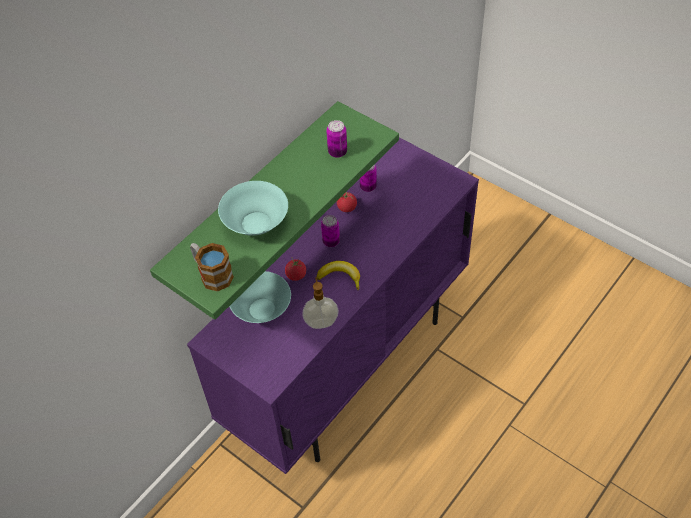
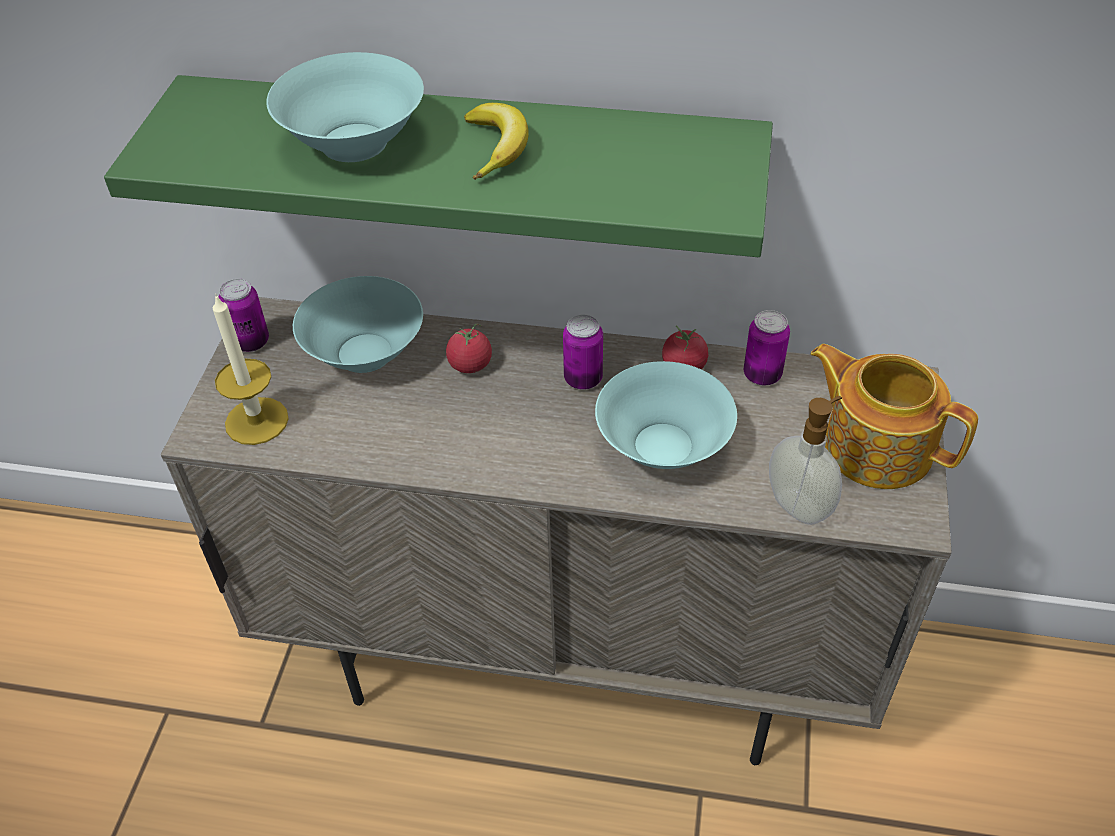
camera: 60 degrees right, 5 degrees down
purple cabinet [187,137,479,474] -> beige cabinet [161,297,952,765]
mug [190,243,234,292] -> none
soap dispenser [302,277,339,329] -> soap dispenser moved to [769,396,842,525]
banana [317,261,360,290] -> banana moved to [464,103,529,180]
can [326,120,347,158] -> can moved to [219,279,269,352]
none -> candle [213,295,289,445]
none -> turquoise bowl [595,361,737,469]
none -> teapot [810,344,978,489]

